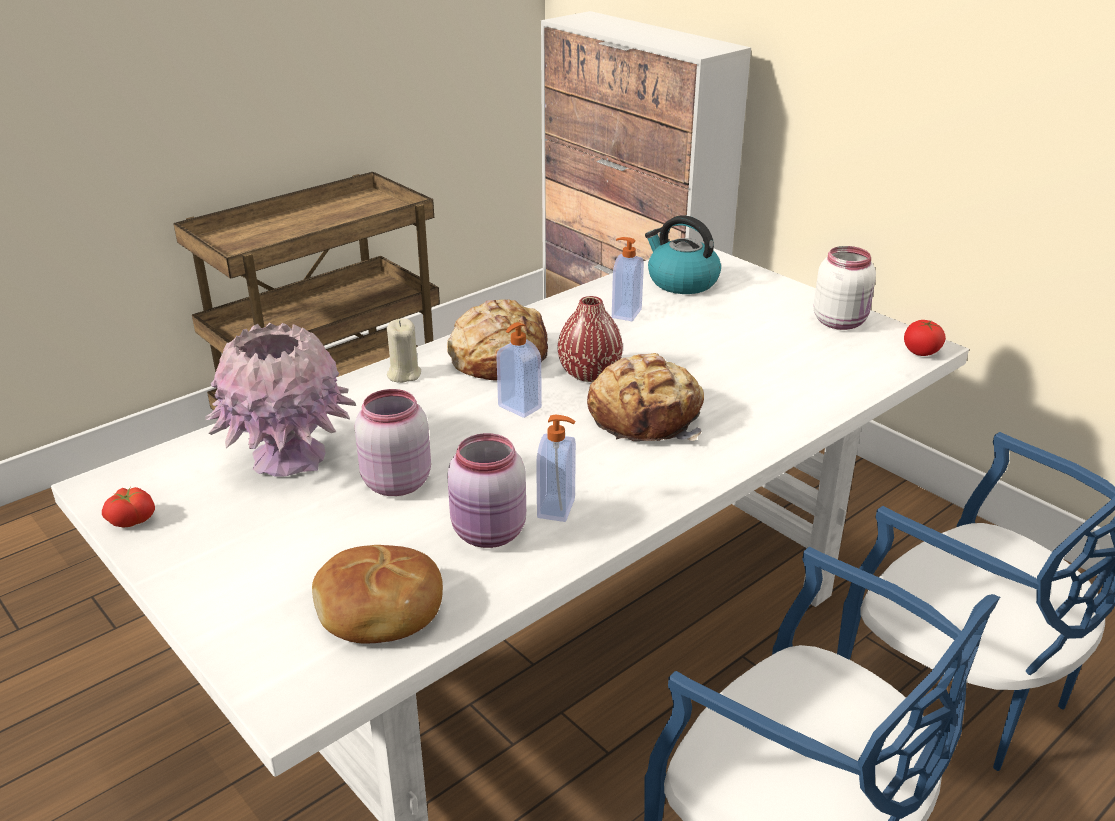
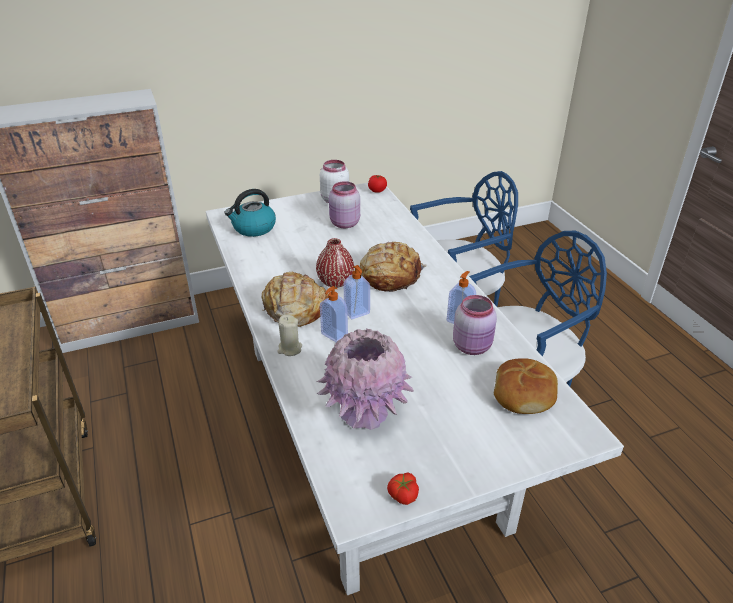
camera: 70 degrees left, 5 degrees up
pink jar [355,389,431,496] -> pink jar moved to [329,181,360,228]
soap dispenser [612,237,644,321] -> soap dispenser moved to [320,286,348,342]

